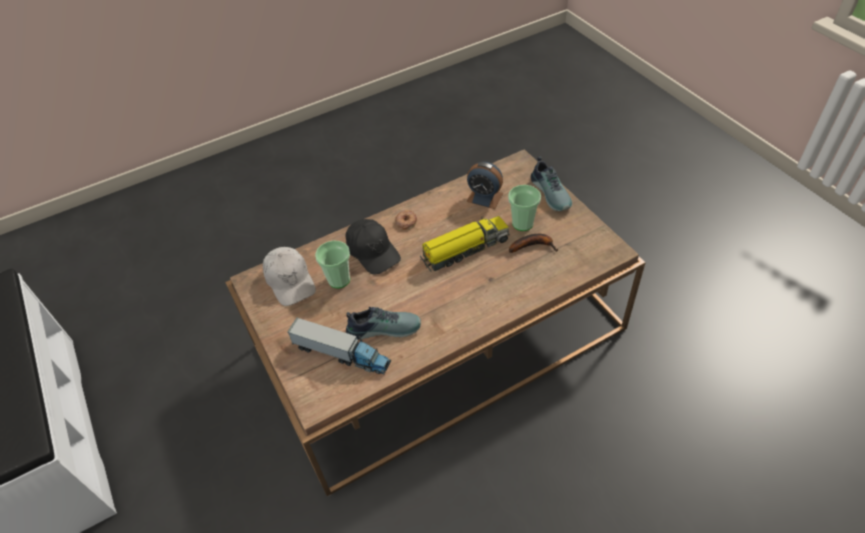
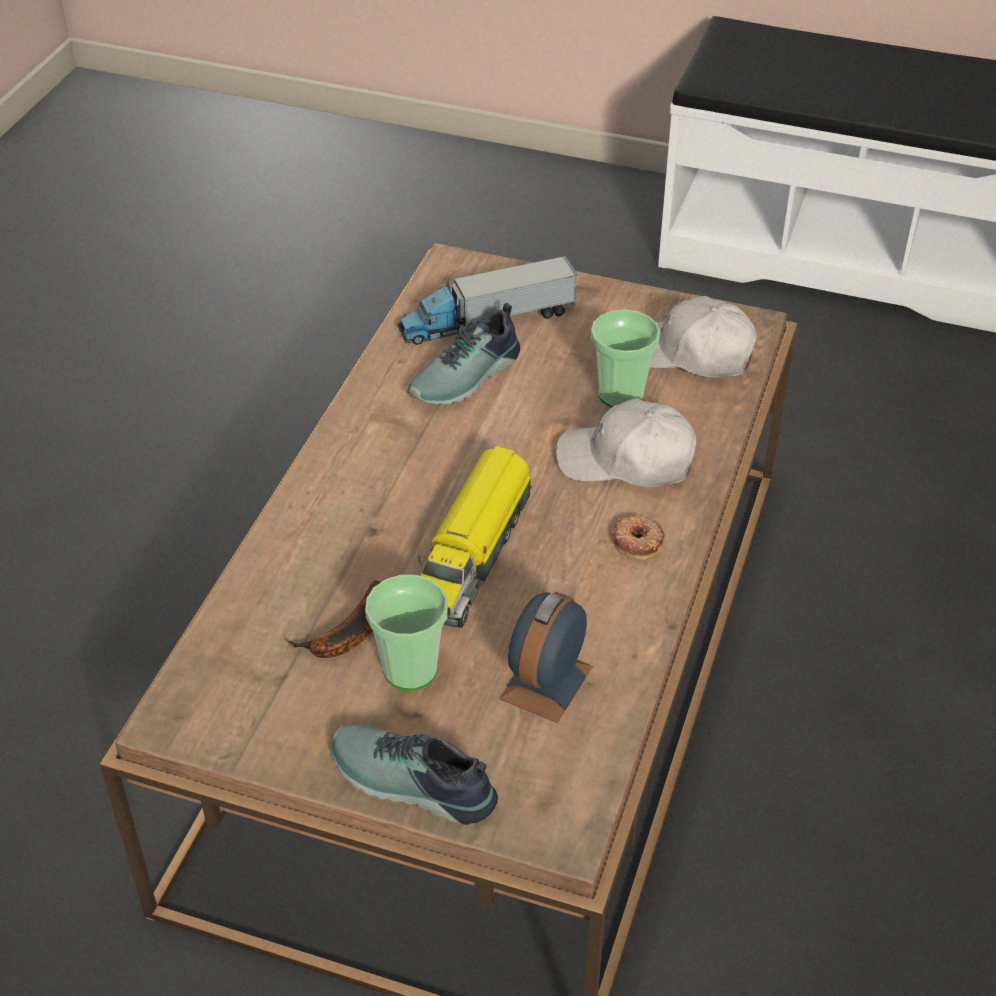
camera: 135 degrees right, 5 degrees down
black cap [345,219,401,274] -> white cap [556,398,696,487]
alarm clock [466,162,503,209] -> alarm clock turned 45 degrees counterclockwise [499,592,593,723]

